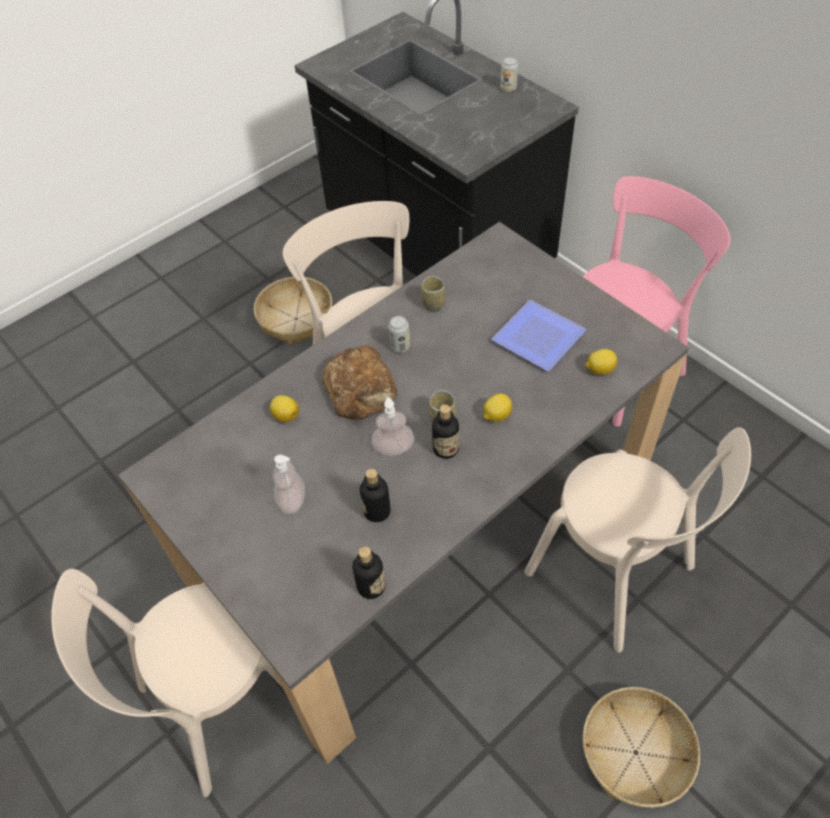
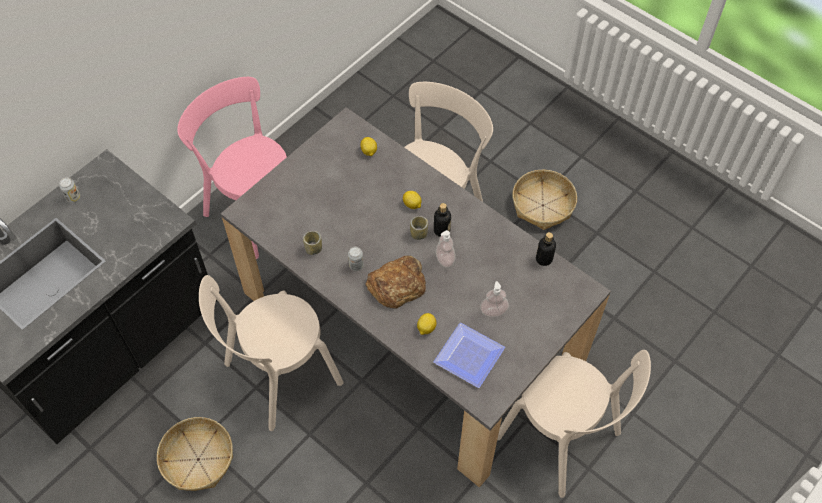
camera: 100 degrees left, 5 degrees up
bottle [360,469,391,522] -> none
plate [491,300,586,371] -> plate moved to [434,323,505,388]

